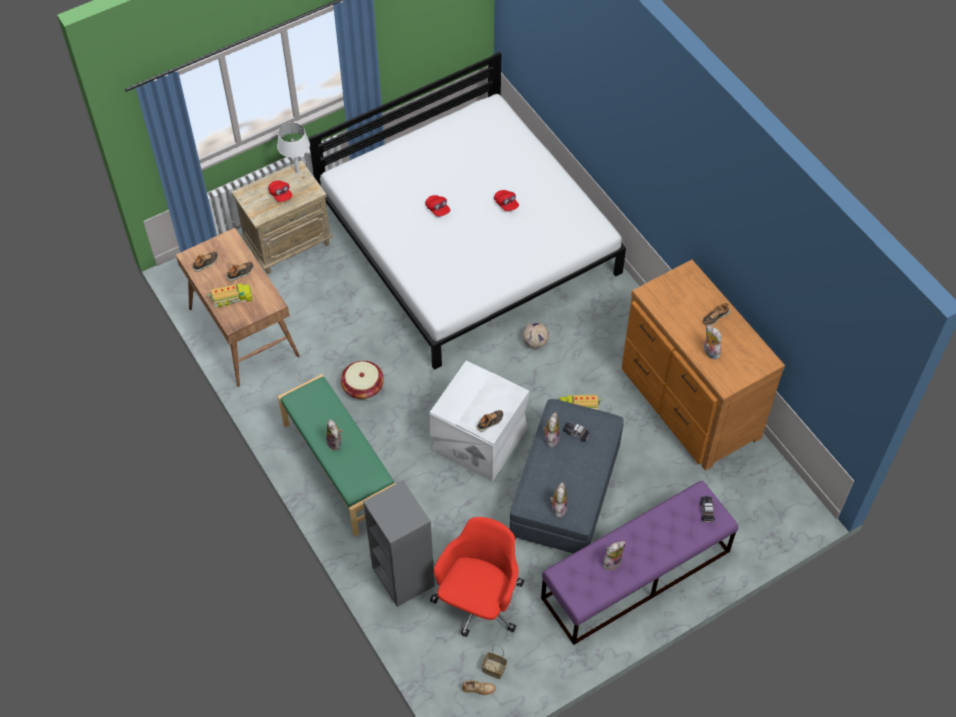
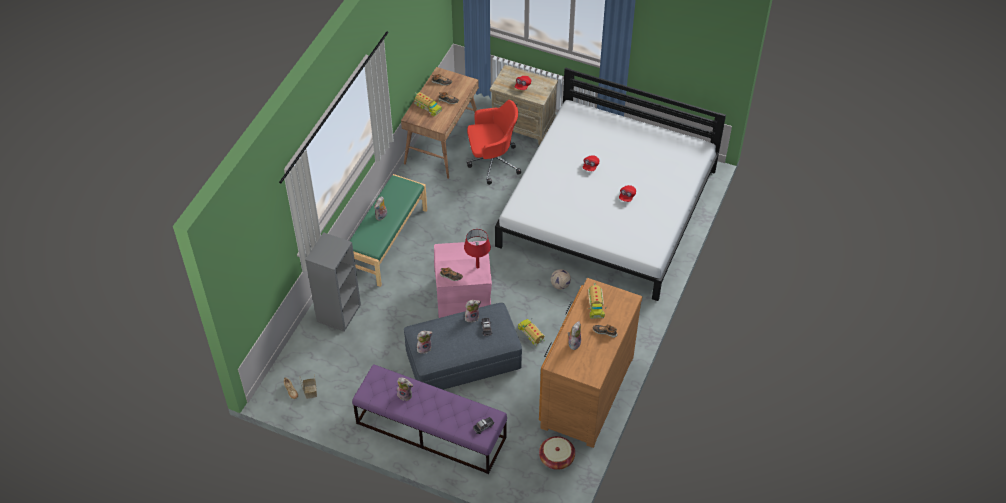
camera: 55 degrees right, 5 degrees down
white table lamp [277,122,310,173] -> none
basket [341,361,384,399] -> basket moved to [539,436,575,470]
white storage box [429,360,530,482] -> pink storage box [434,241,492,318]
red office chair [430,517,524,637] -> red office chair moved to [467,100,521,185]
none -> red table lamp [464,229,491,269]
none -> toy truck [588,283,606,319]

